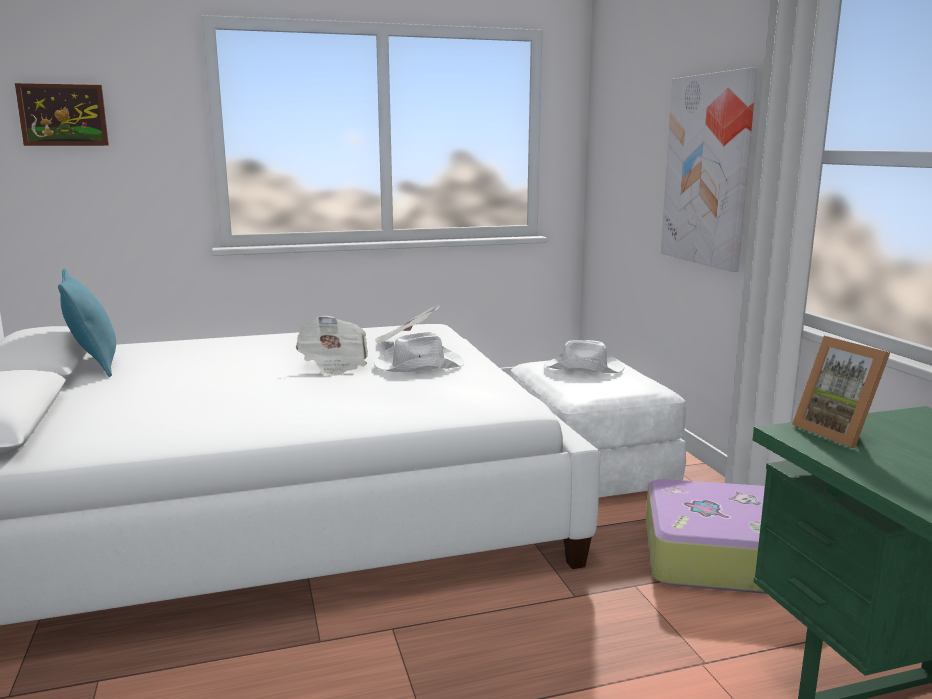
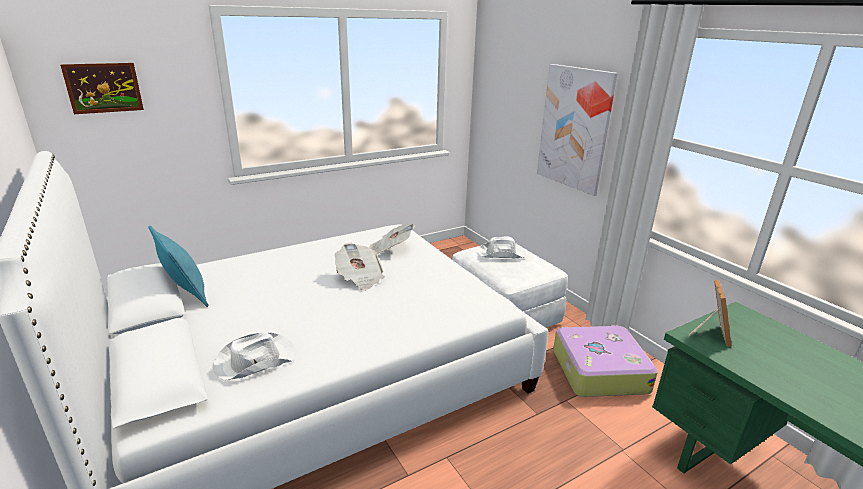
camera: 15 degrees left, 10 degrees up
white hat [374,332,464,372] -> white hat moved to [213,332,296,381]
picture frame [792,336,890,448] -> picture frame turned 120 degrees counterclockwise [688,280,731,346]

